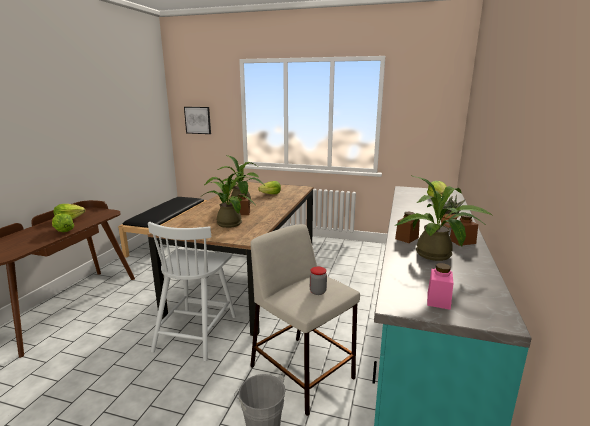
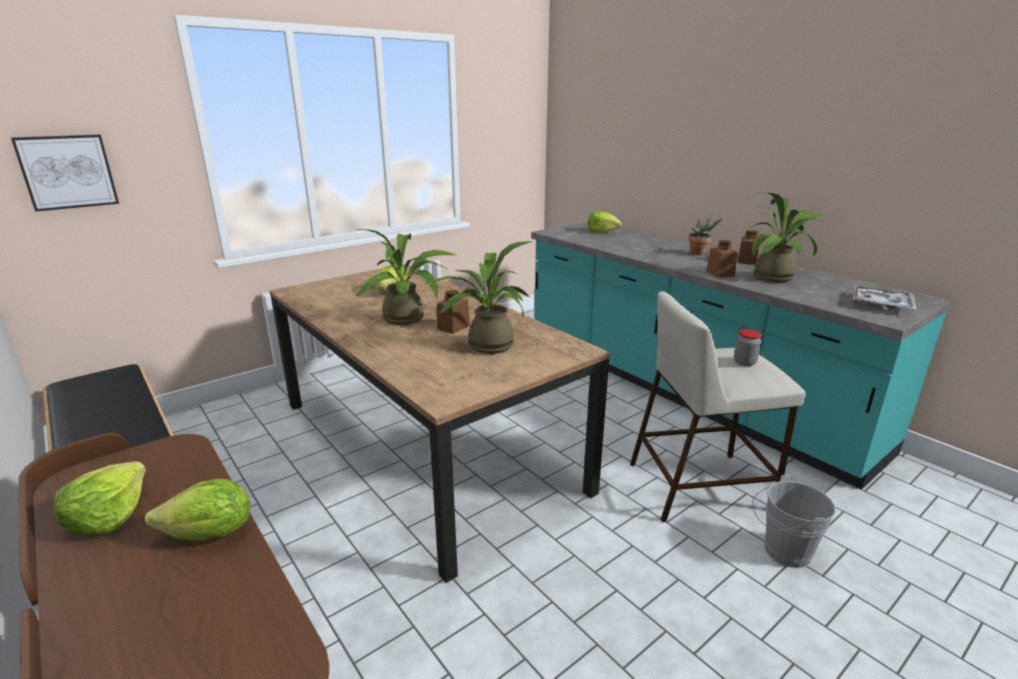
camera: 55 degrees left, 5 degrees up
white chair [148,222,236,361] -> none
pink jar [427,263,453,310] -> tray [853,285,916,310]

